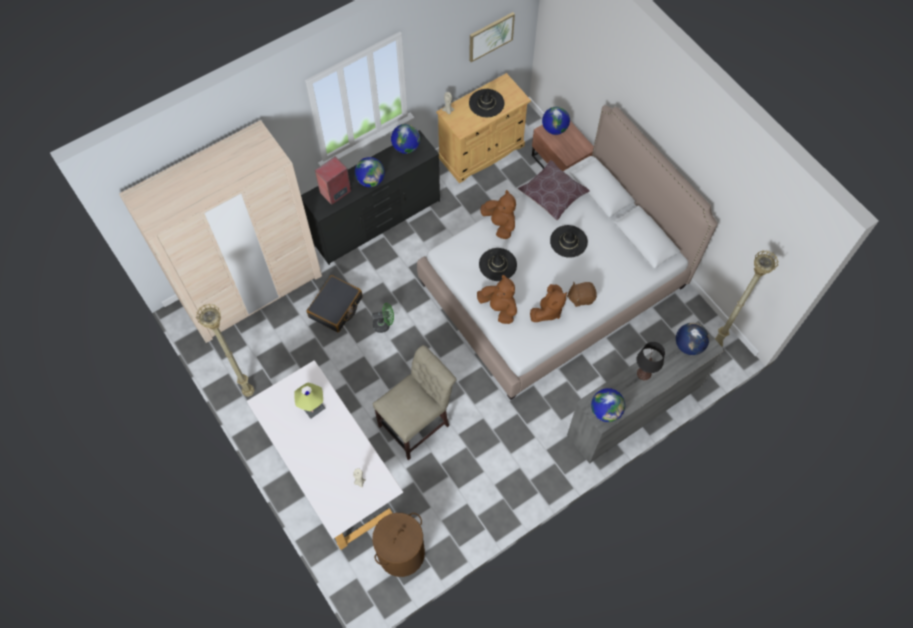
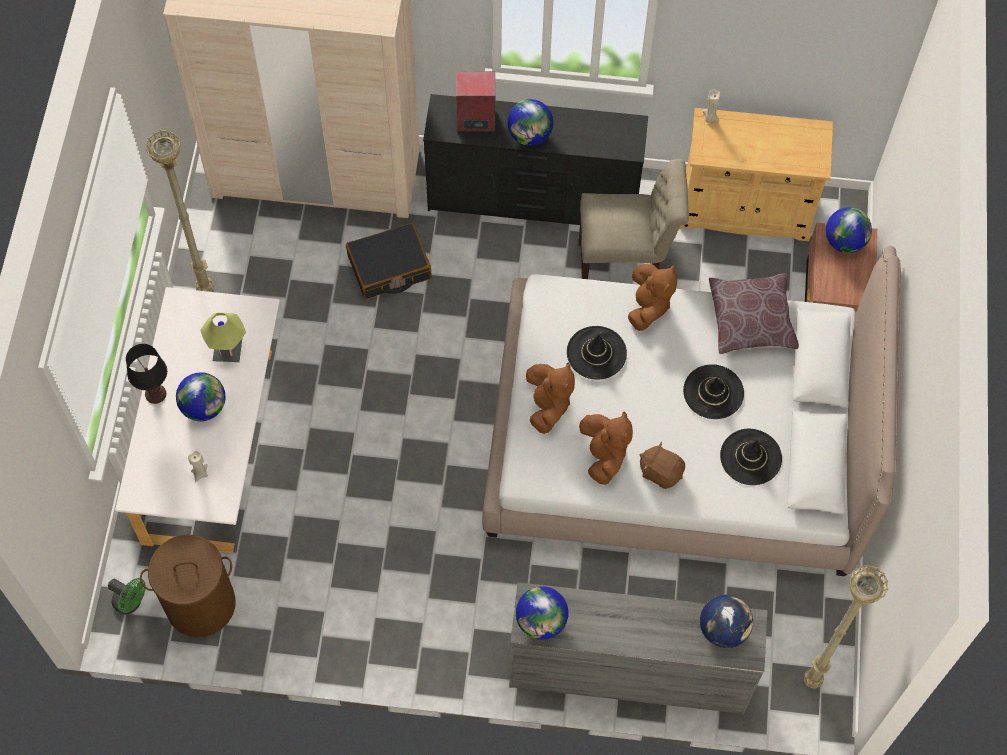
camera: 40 degrees right, 0 degrees up
green fan [372,303,394,333] -> green fan moved to [108,578,146,614]
beige chair [372,345,457,460] -> beige chair moved to [578,159,689,279]
globe [391,124,420,154] -> globe moved to [176,372,226,421]
picture [469,12,515,62] -> none
black hat [469,89,504,117] -> black hat moved to [720,429,782,485]
brown plush toy [530,284,567,322] -> brown plush toy turned 90 degrees counterclockwise [579,411,633,485]
black table lamp [636,342,665,380] -> black table lamp moved to [126,344,167,404]

